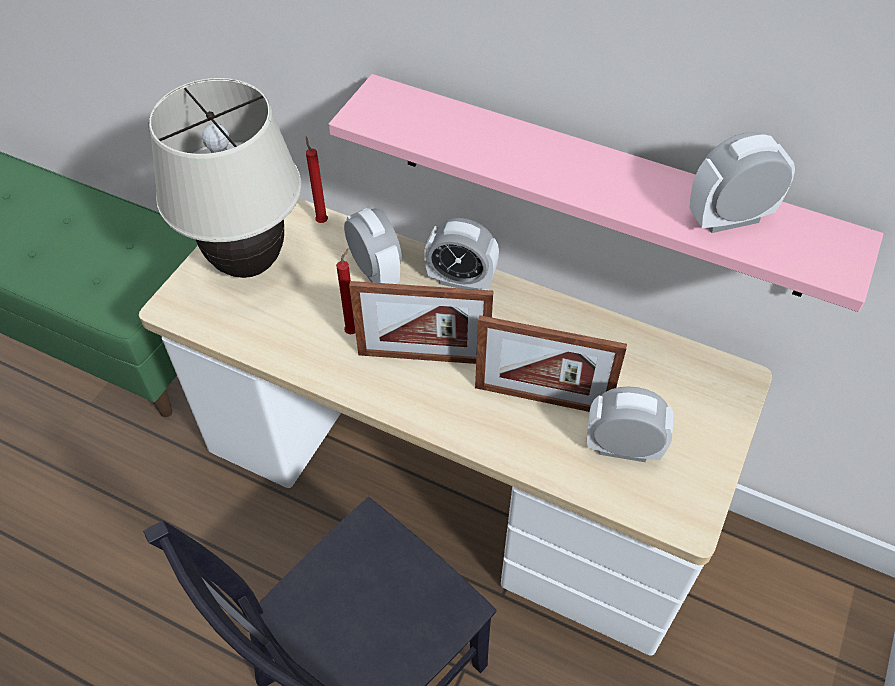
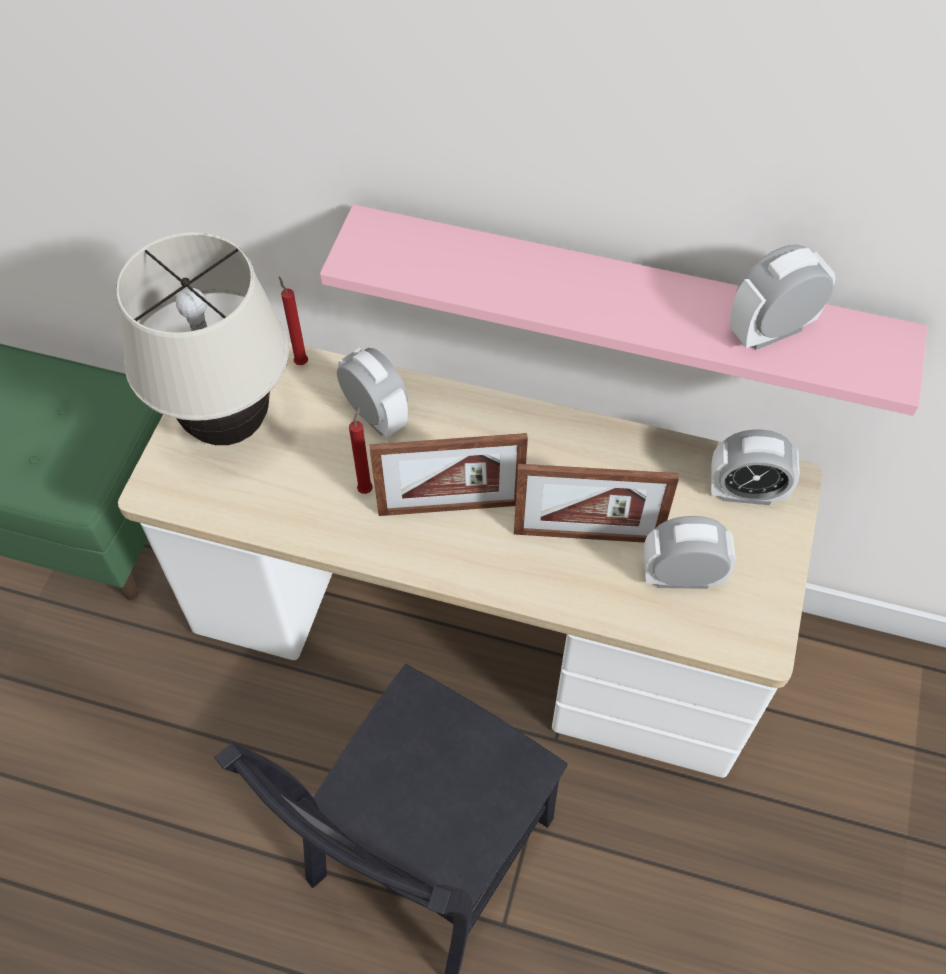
camera: 10 degrees left, 5 degrees up
alarm clock [424,218,499,290] -> alarm clock moved to [711,430,800,505]

